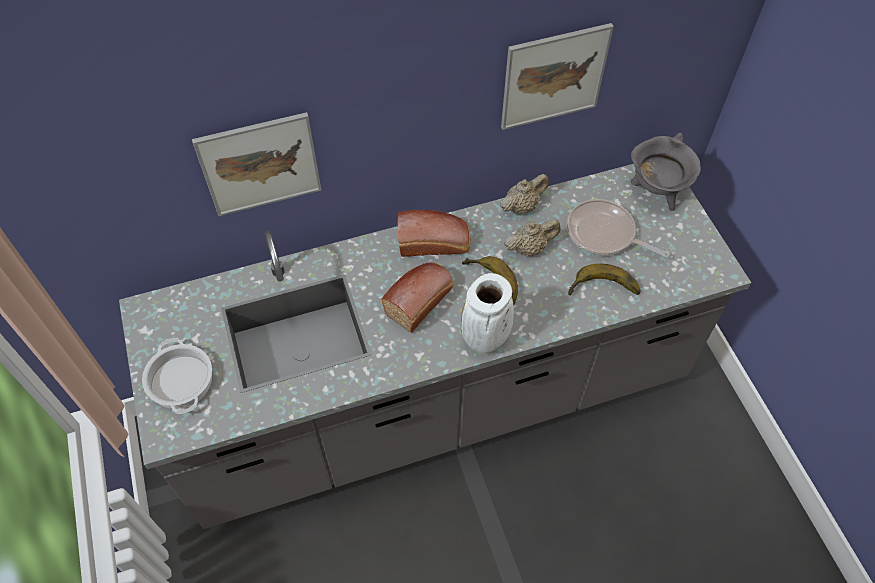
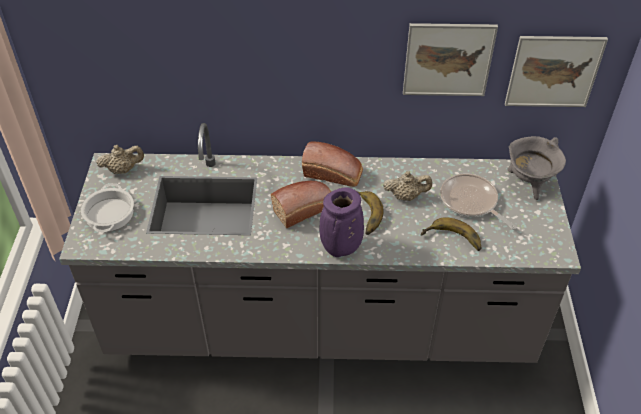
camera: 20 degrees right, 10 degrees down
picture [192,112,322,216] -> picture moved to [505,36,608,107]
white vase [461,273,514,354] -> purple vase [320,187,364,257]
beige teapot [500,174,549,214] -> beige teapot moved to [96,145,144,174]

